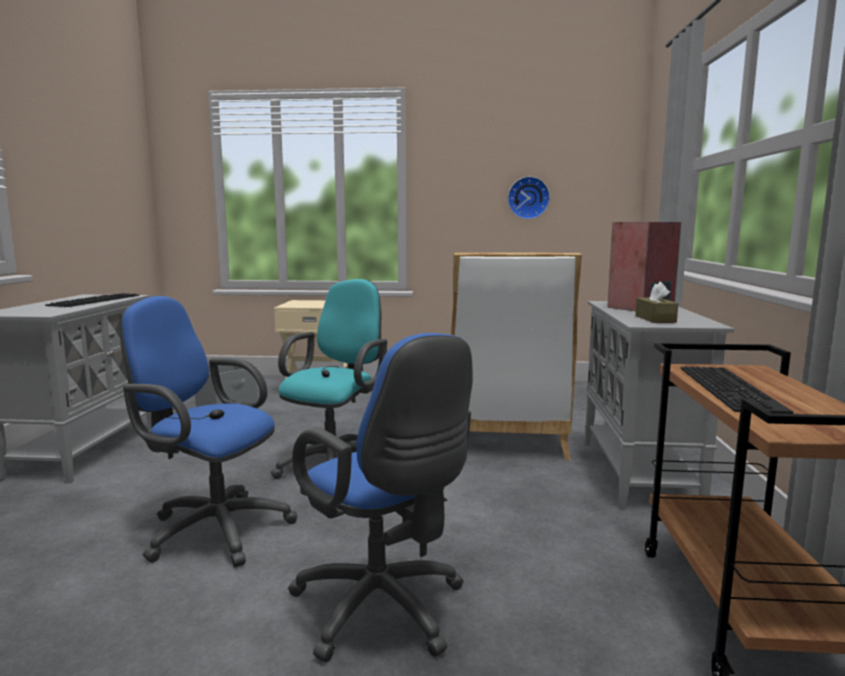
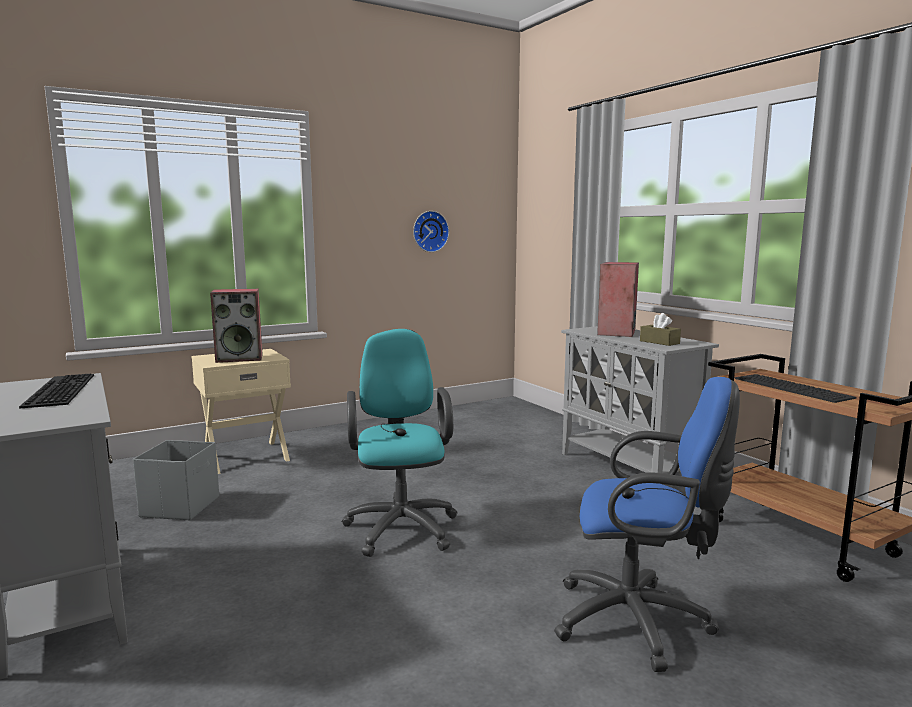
camera: 35 degrees left, 0 degrees up
blue office chair [120,296,297,567] -> none
white chair [451,253,582,460] -> none
none -> speaker [210,289,263,363]

